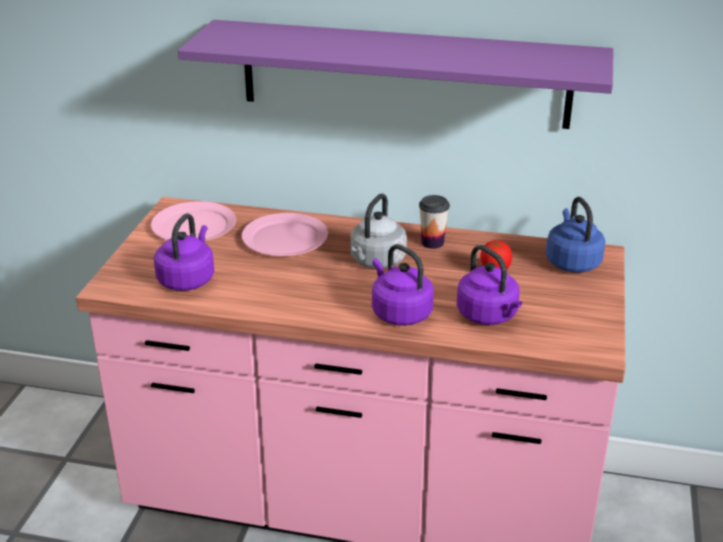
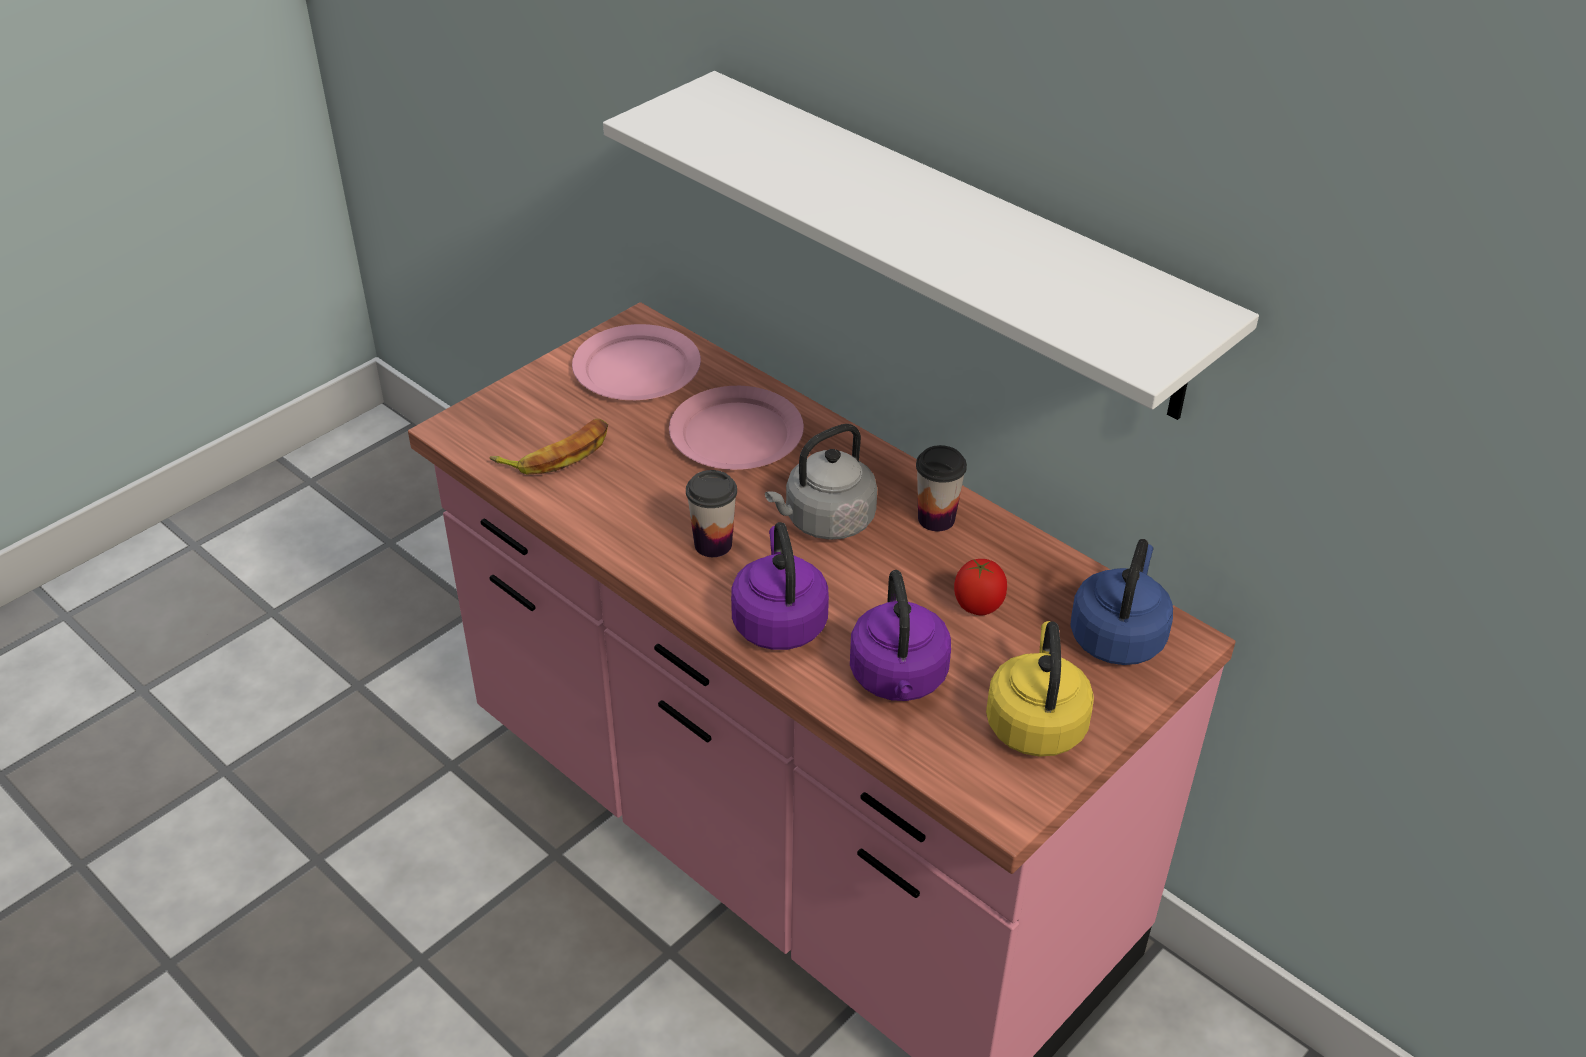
camera: 30 degrees right, 10 degrees up
purple kettle [154,213,214,291] -> banana [490,419,608,475]
purple shelf [178,20,613,129] -> white shelf [603,71,1259,420]
none -> cup [686,470,737,557]
none -> yellow kettle [986,621,1094,757]

